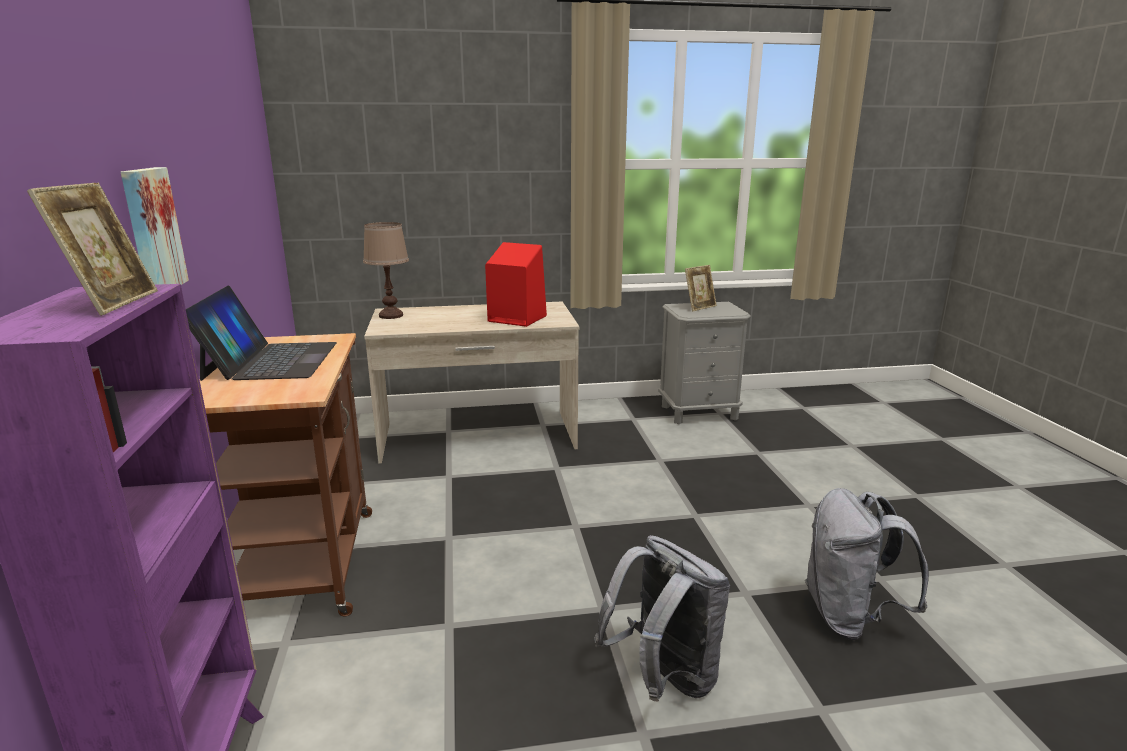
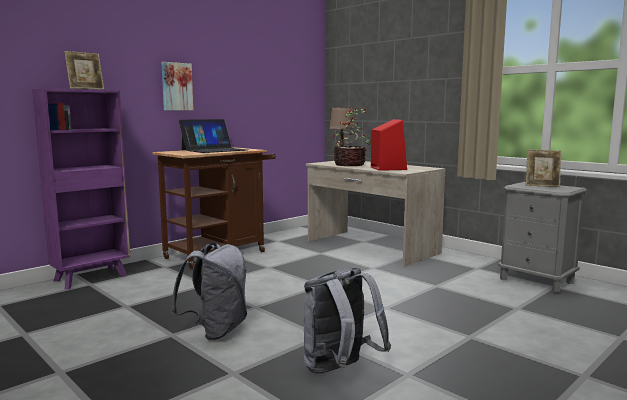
camera: 55 degrees right, 10 degrees down
none -> potted plant [333,107,371,166]

